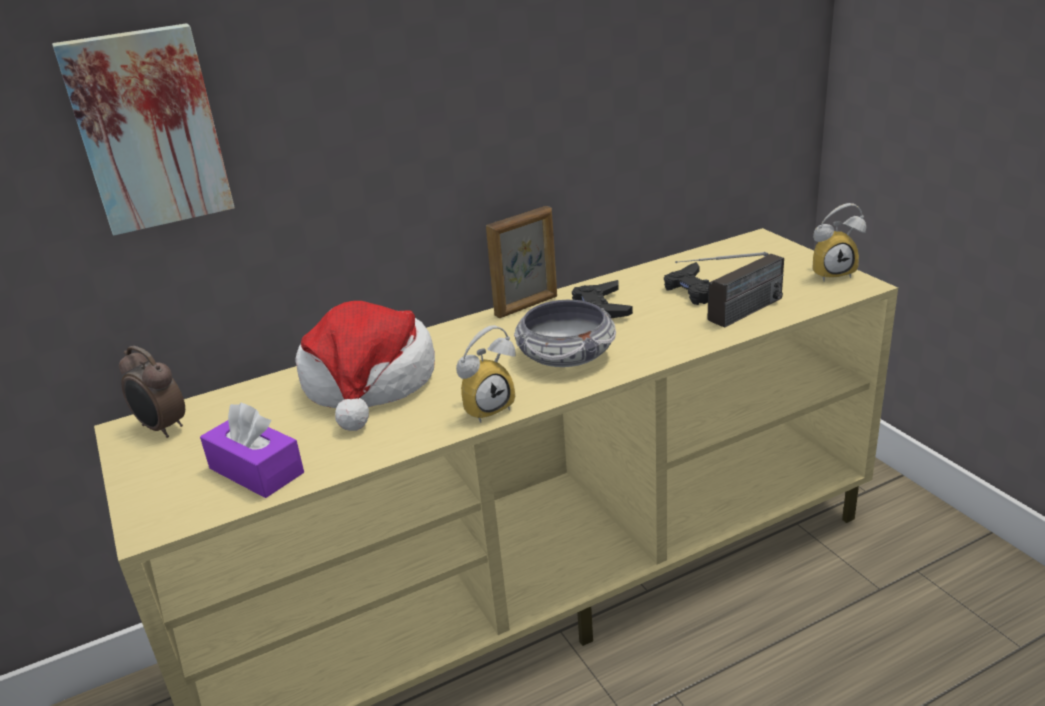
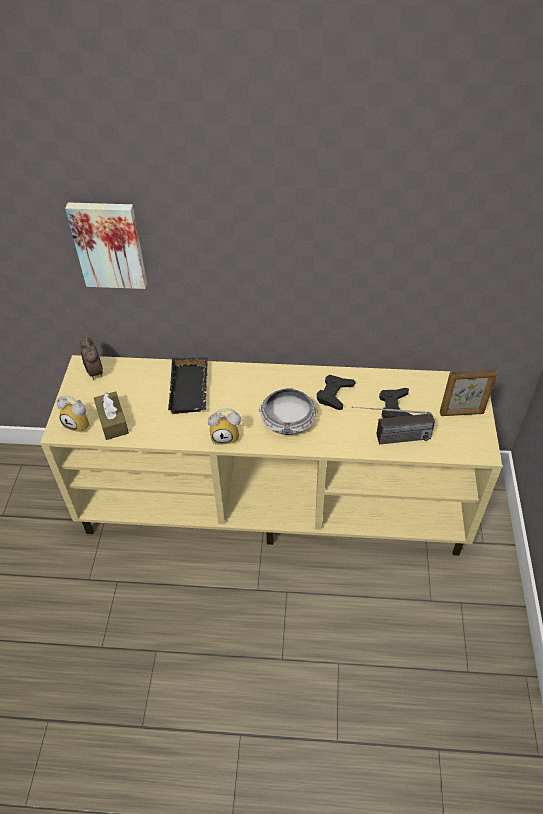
camera: 30 degrees right, 20 degrees up
purple tissue box [200,402,304,498] -> brown tissue box [94,391,129,440]
hat [296,301,435,431] -> black tray [168,357,208,414]
picture frame [486,206,557,318] -> picture frame moved to [440,369,497,416]
alarm clock [813,203,866,282] -> alarm clock moved to [56,395,90,433]

